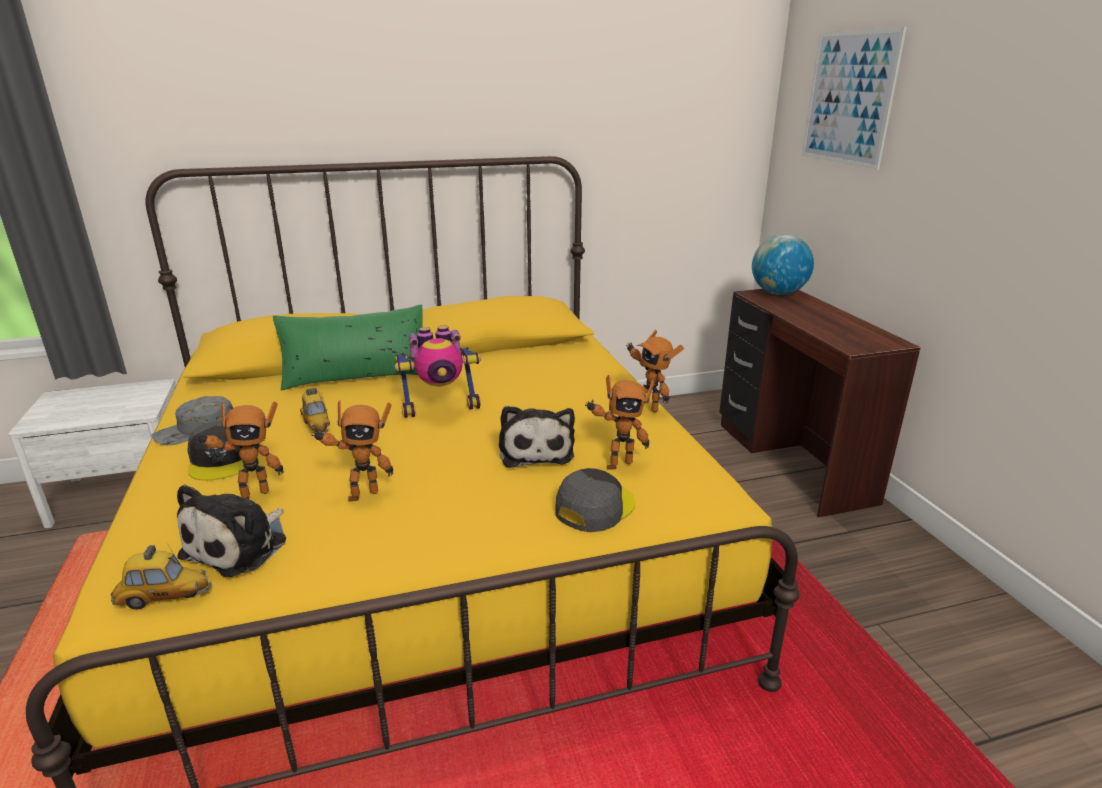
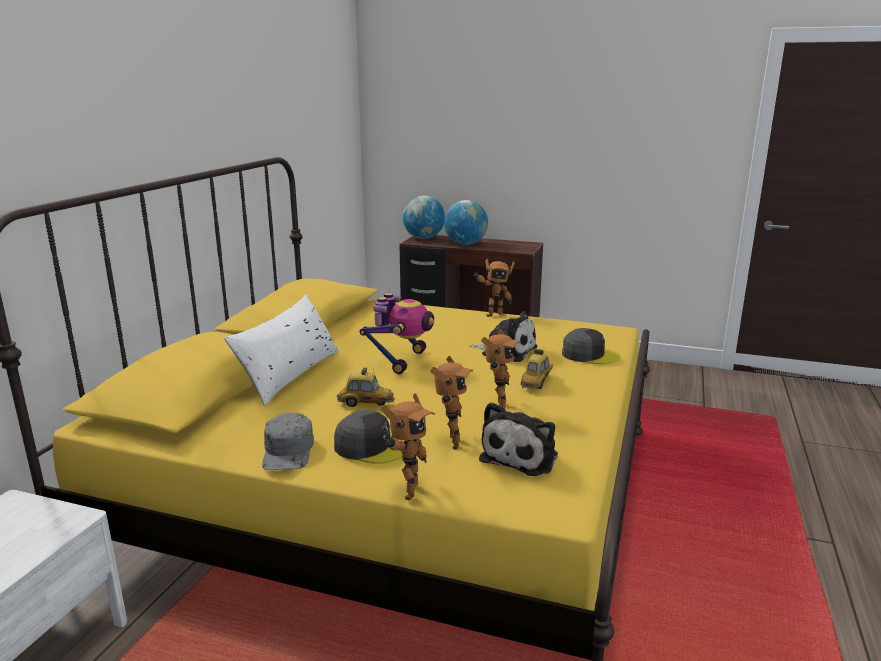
camera: 55 degrees left, 5 degrees down
toy car [111,543,212,610] -> toy car moved to [521,347,553,389]
plush toy [177,484,286,577] -> plush toy turned 60 degrees clockwise [479,402,558,476]
green pillow [273,305,423,390] -> white pillow [224,294,339,406]
grey cap [555,468,635,532] -> grey cap turned 120 degrees clockwise [562,328,620,364]
toy robot [585,375,654,470] -> toy robot moved to [381,393,435,500]
picture [802,27,907,170] -> none
none -> globe [444,200,488,245]

